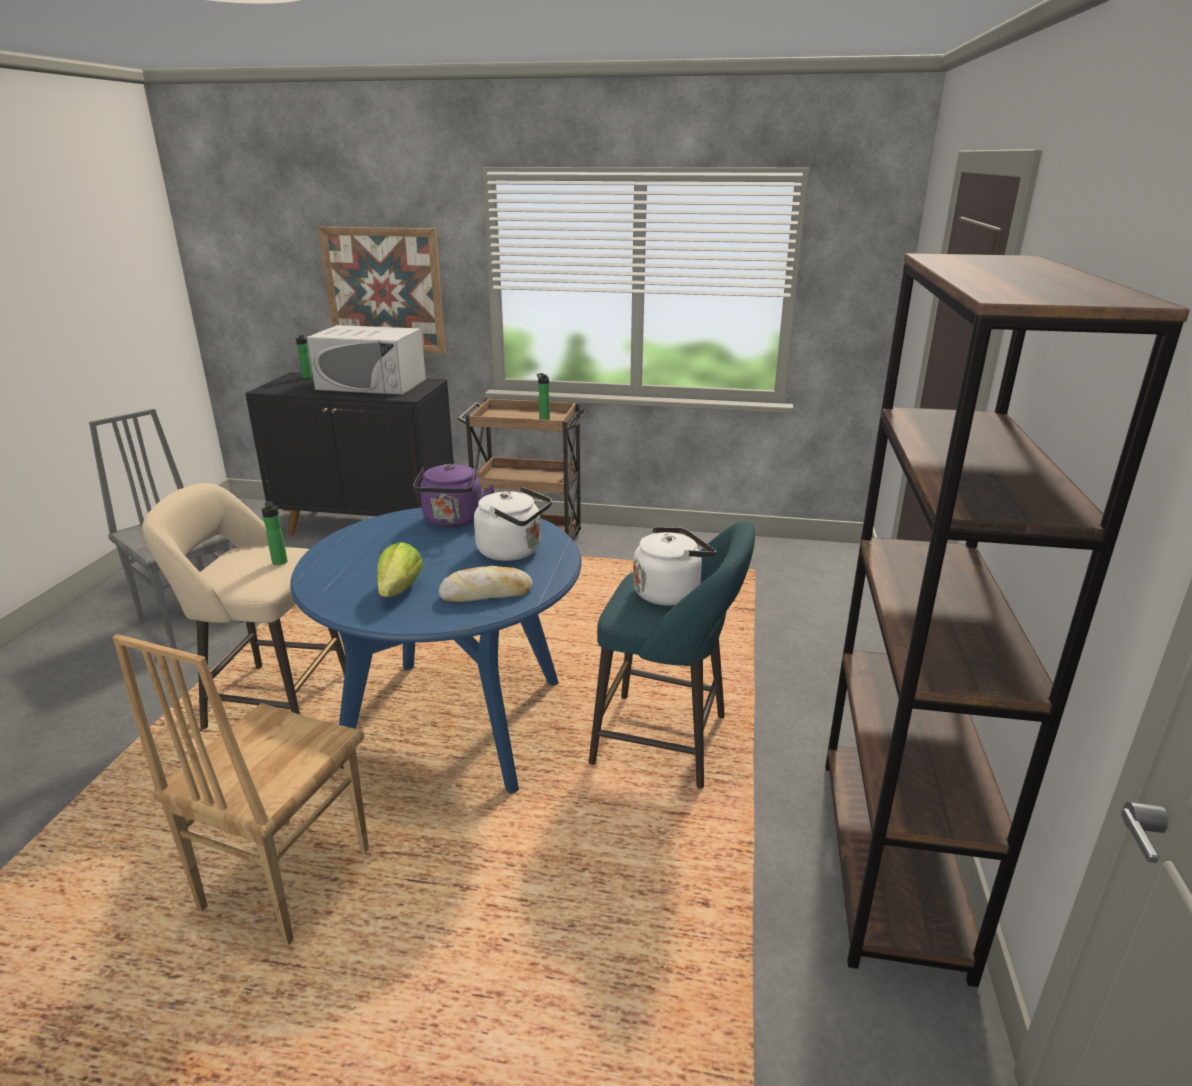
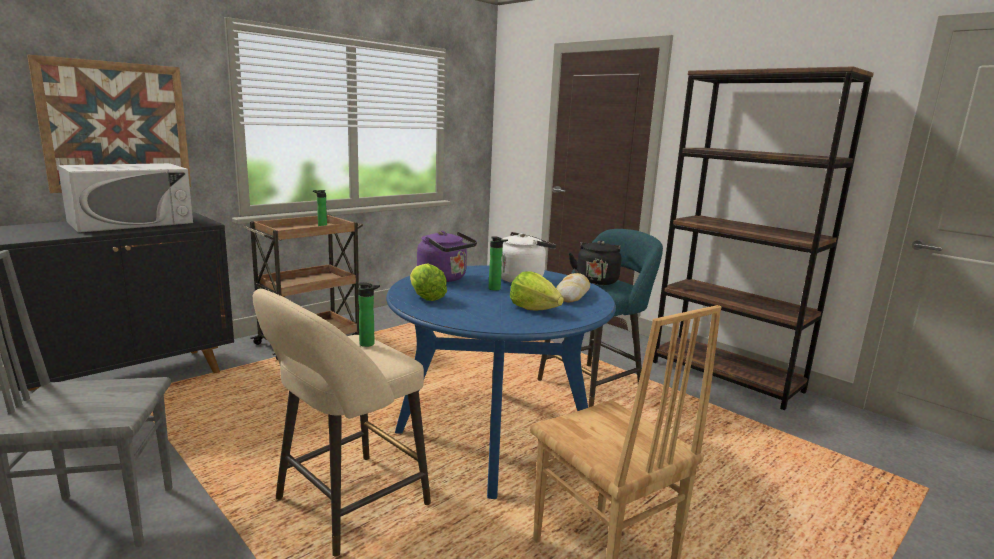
camera: 55 degrees left, 10 degrees down
bottle [295,335,312,379] -> bottle moved to [488,236,508,291]
white kettle [633,527,716,606] -> black kettle [569,241,621,285]
none -> lettuce [410,264,447,301]

